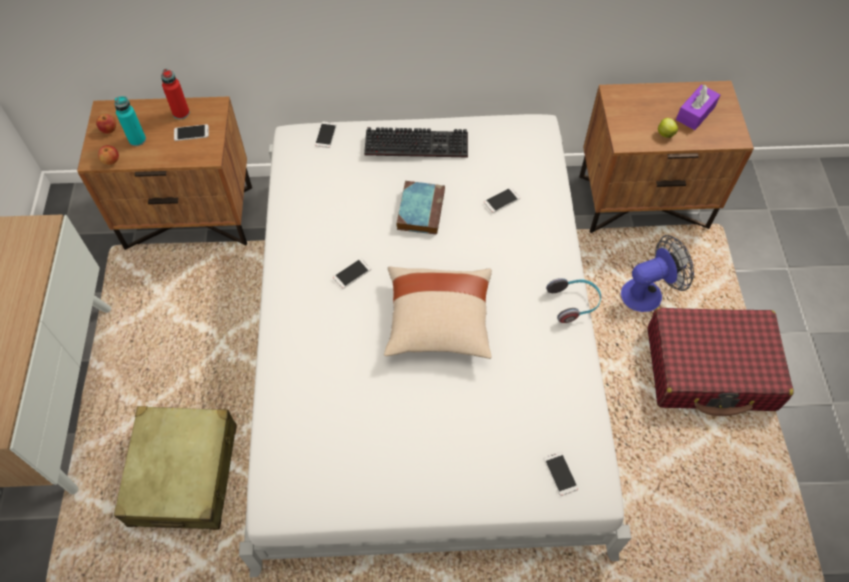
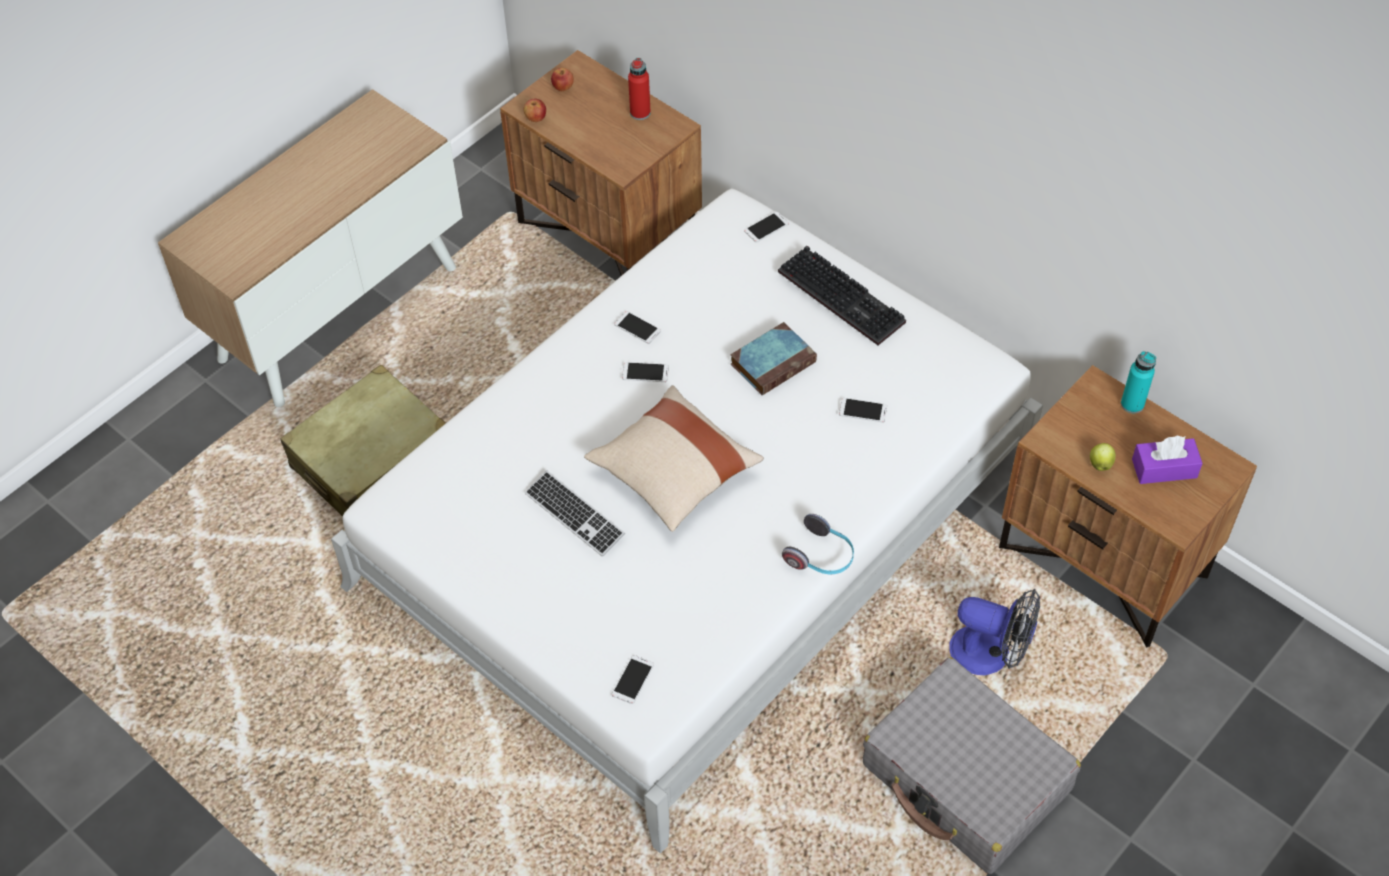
camera: 45 degrees right, 5 degrees down
turquoise bottle [114,96,146,146] -> turquoise bottle moved to [1121,351,1156,413]
phone [174,124,209,141] -> phone moved to [614,311,661,344]
red suitcase [647,307,793,416] -> grey suitcase [863,657,1081,874]
none -> keyboard [525,471,625,557]

